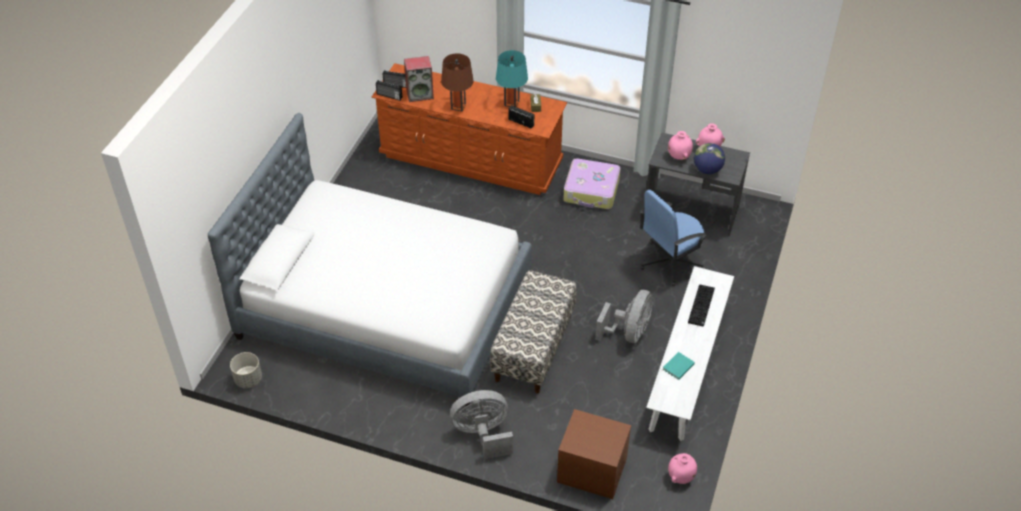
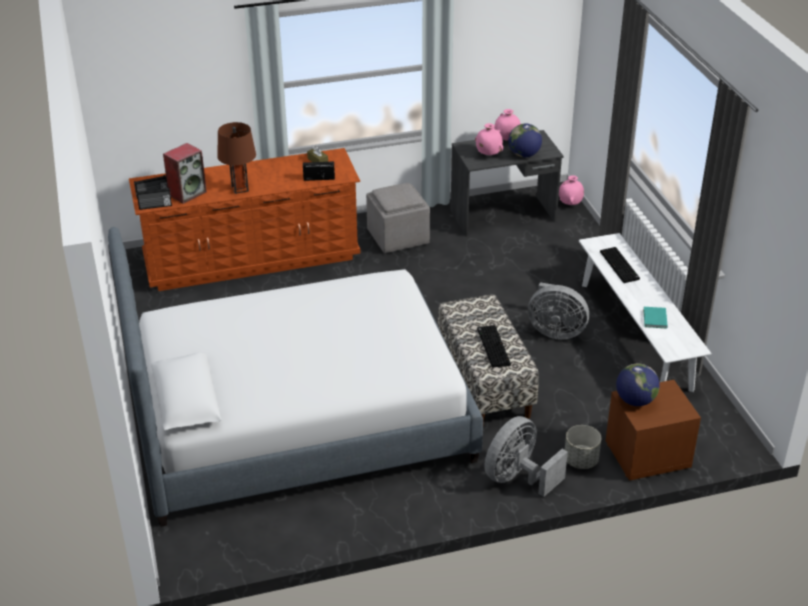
camera: 35 degrees left, 10 degrees down
grey planter [230,352,262,388] -> grey planter moved to [565,425,601,469]
turquoise table lamp [496,50,528,107] -> none
suitcase [563,158,620,209] -> grey ottoman [366,183,430,253]
grey fan [595,290,652,343] -> grey fan turned 120 degrees clockwise [528,282,589,340]
blue office chair [640,190,708,286] -> none
pink vase [668,453,697,484] -> pink vase moved to [559,175,584,205]
none -> keyboard [477,325,511,367]
none -> globe [616,363,660,406]

